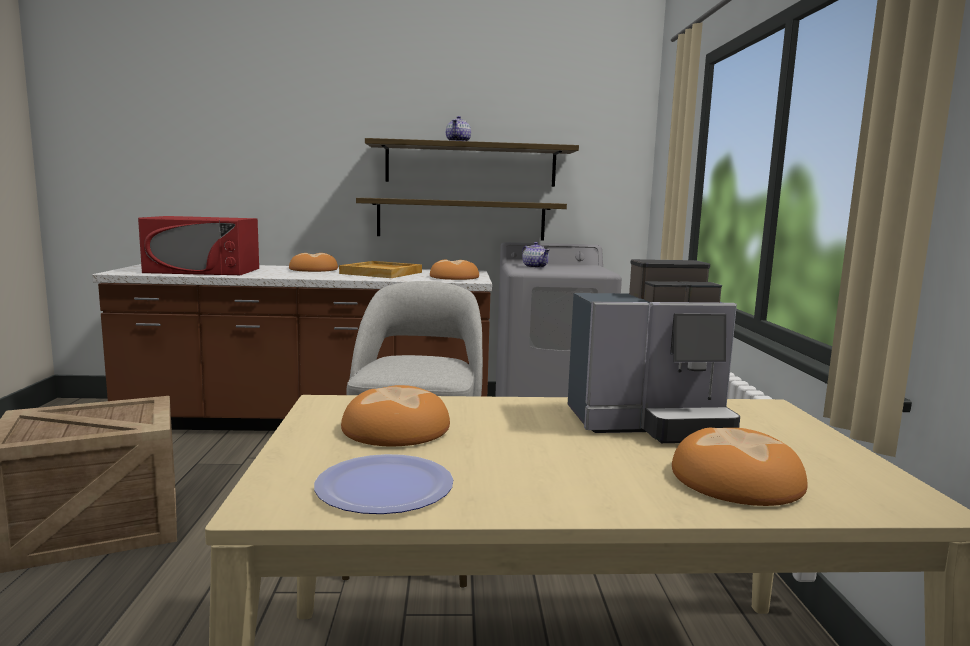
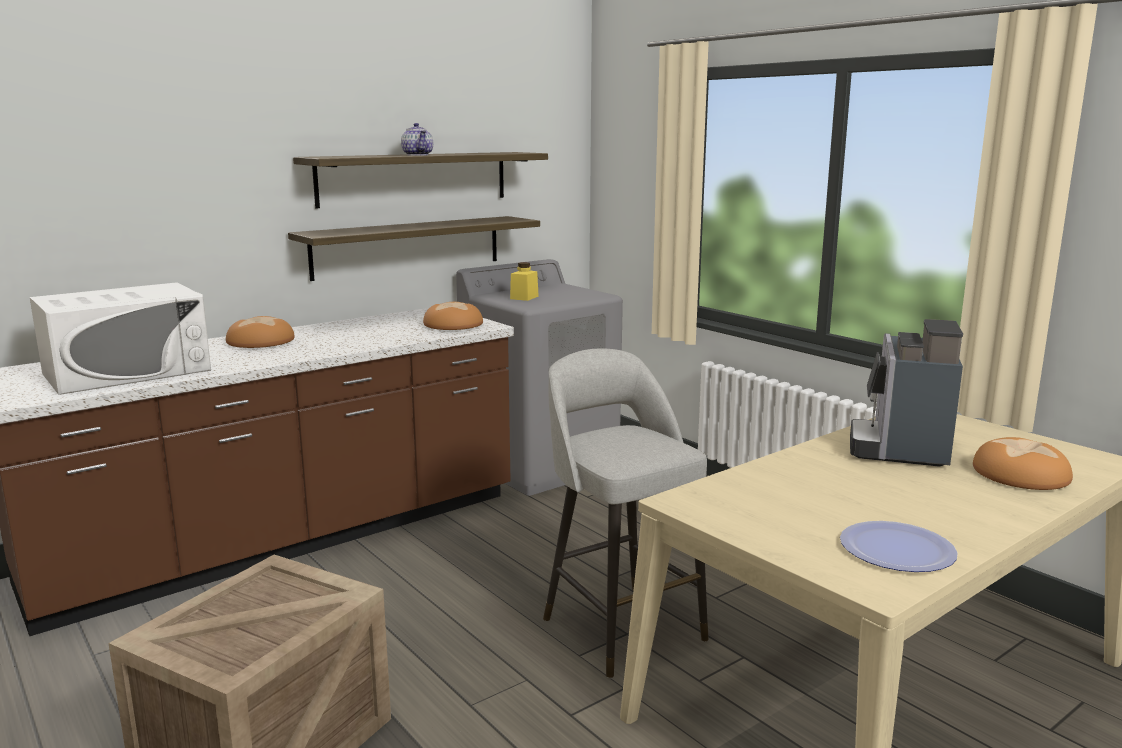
camera: 35 degrees left, 5 degrees up
red microwave [138,216,259,275] -> white microwave [30,282,211,395]
beige tray [339,261,422,278] -> none
bread [341,385,450,446] -> none
teapot [522,242,550,268] -> yellow jar [510,262,539,301]
coffee machine [568,259,740,443] -> coffee machine turned 150 degrees clockwise [850,319,963,467]

